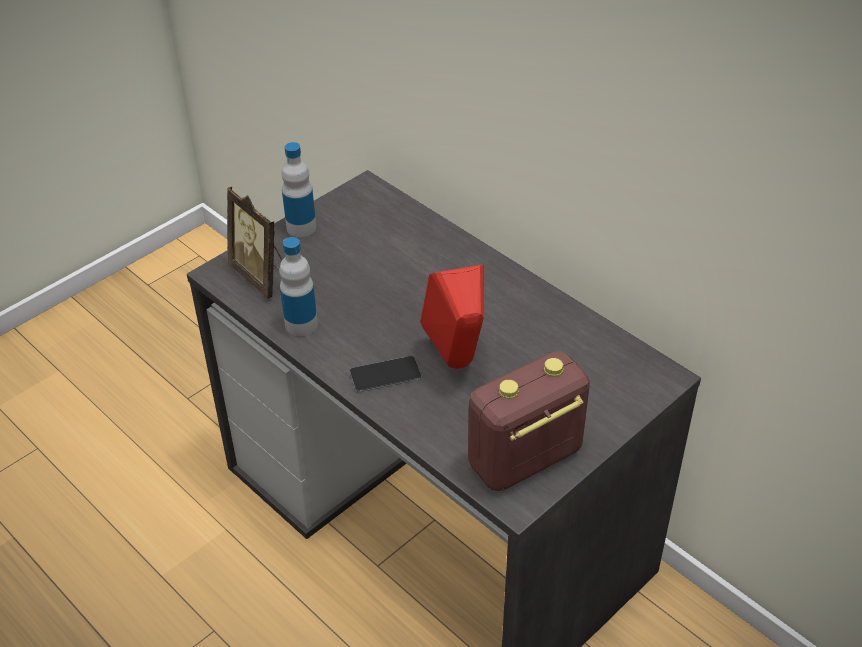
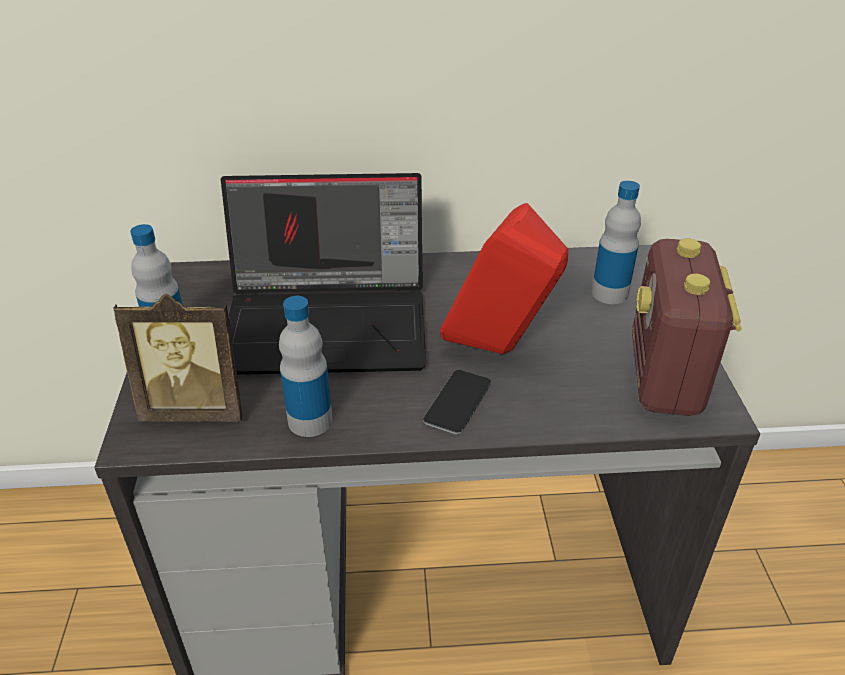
camera: 50 degrees left, 5 degrees down
none -> laptop [221,173,426,375]
none -> bottle [591,181,641,304]

